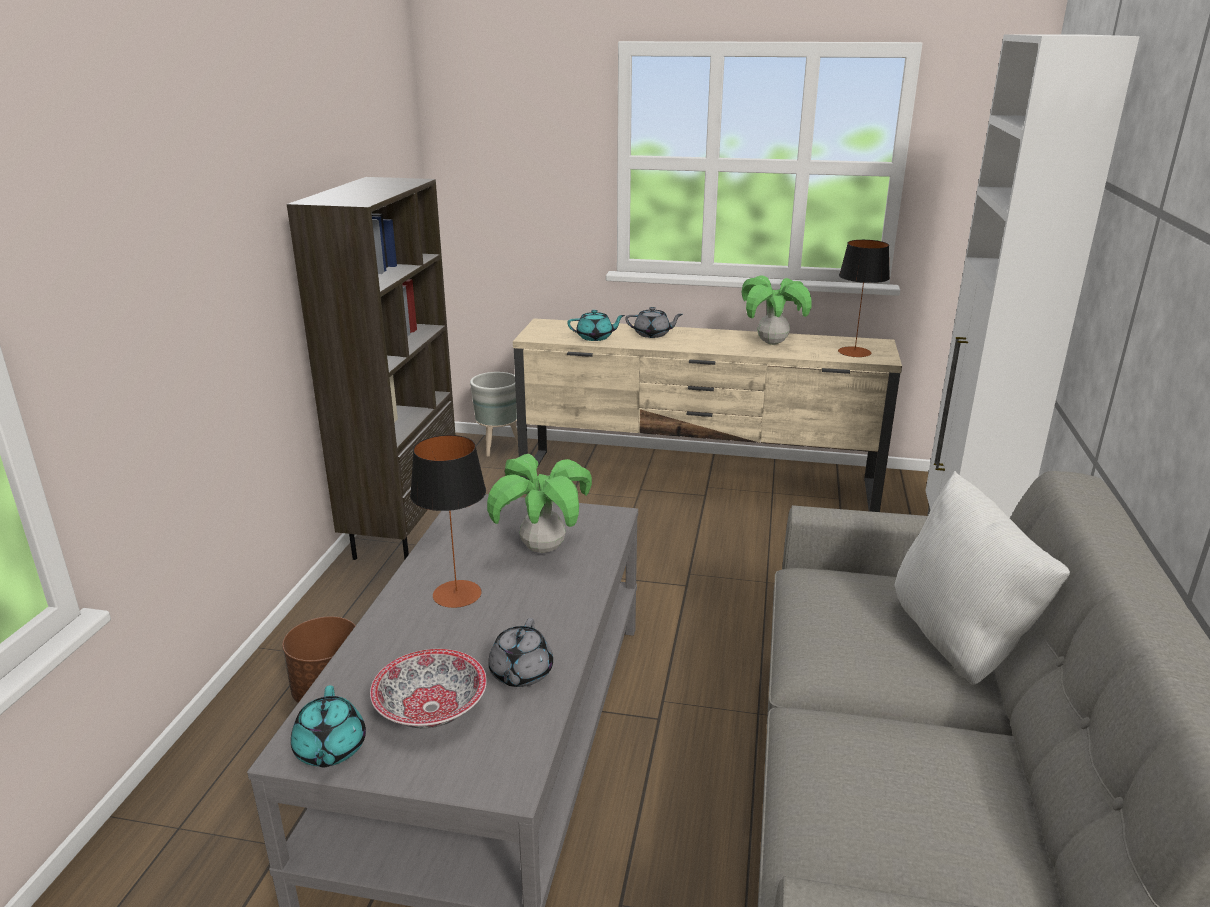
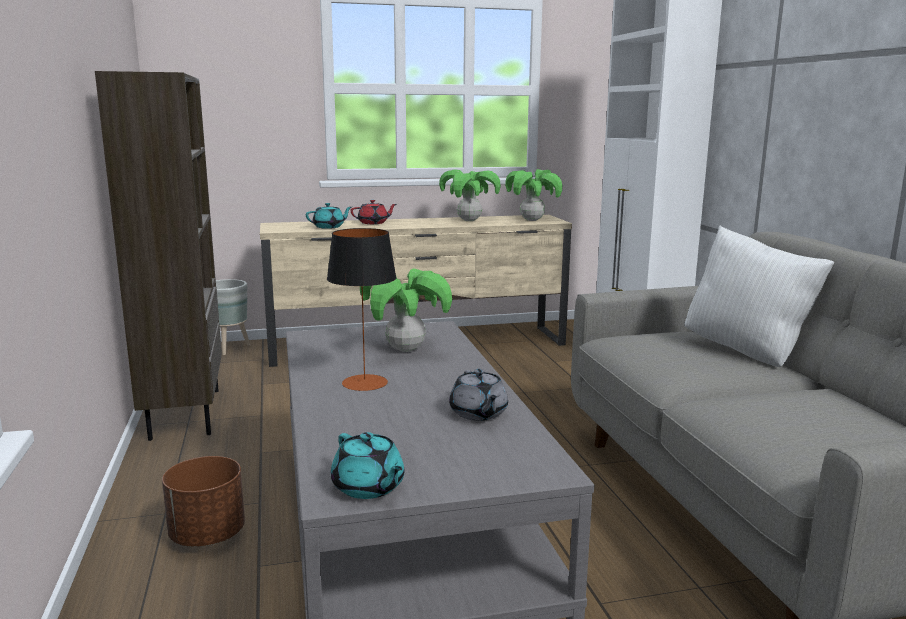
camera: 25 degrees left, 10 degrees down
bowl [370,649,487,728] -> none
grey teapot [625,307,683,338] -> red teapot [351,200,397,224]
table lamp [838,240,890,357] -> potted plant [505,169,562,221]

